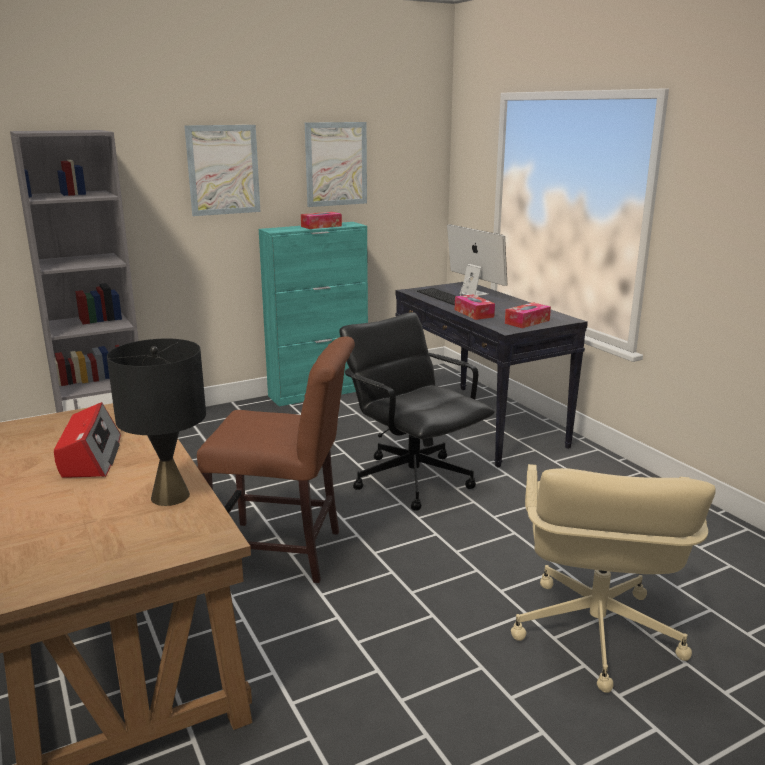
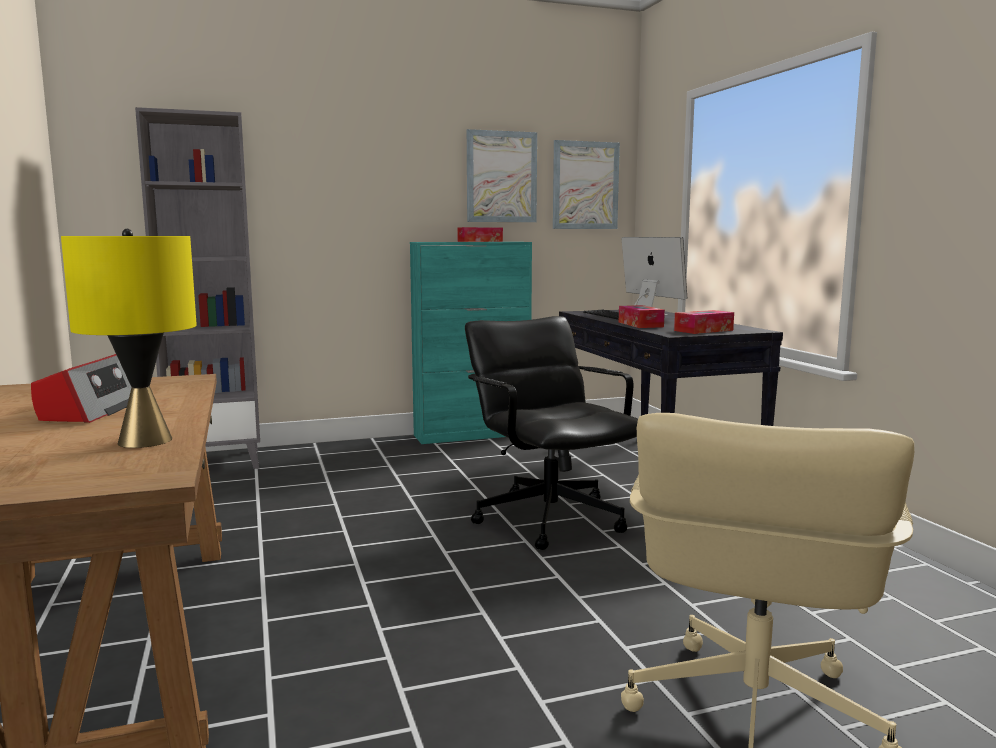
camera: 10 degrees right, 10 degrees down
black table lamp [107,338,206,506] -> yellow table lamp [61,229,197,448]
picture [184,125,260,216] -> picture moved to [553,140,620,229]
brown chair [197,336,355,583] -> none

